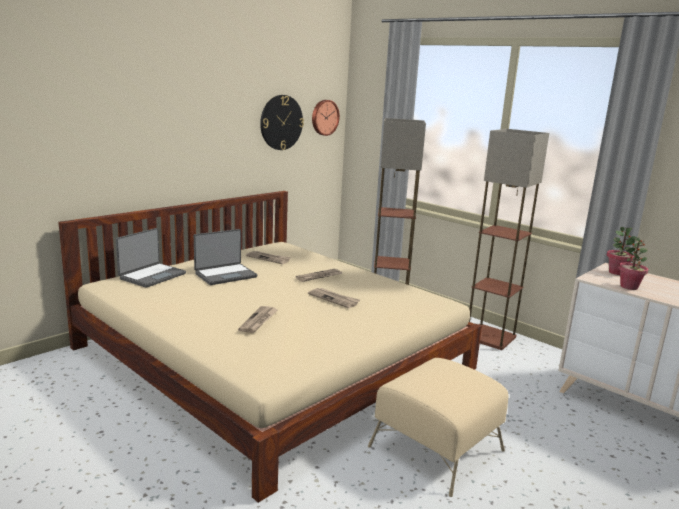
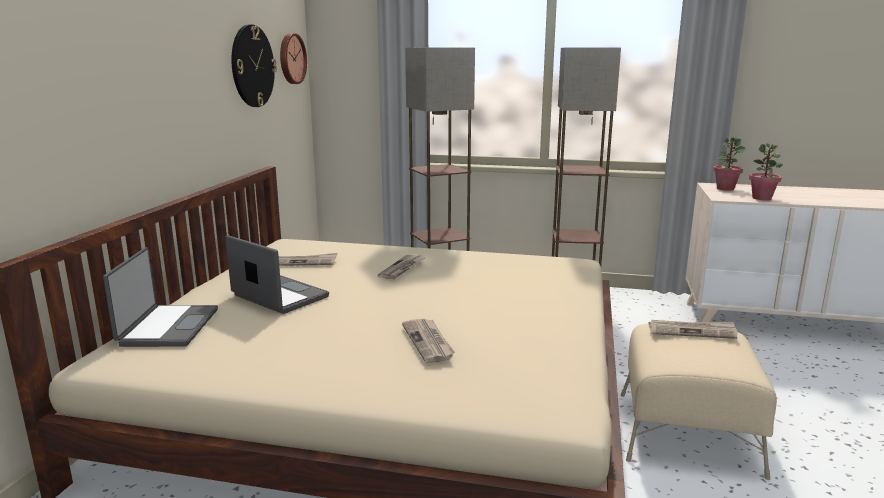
camera: 30 degrees left, 0 degrees up
laptop [194,229,257,285] -> laptop turned 75 degrees counterclockwise [225,235,329,314]
newspaper [308,288,360,308] -> newspaper moved to [648,320,737,339]

